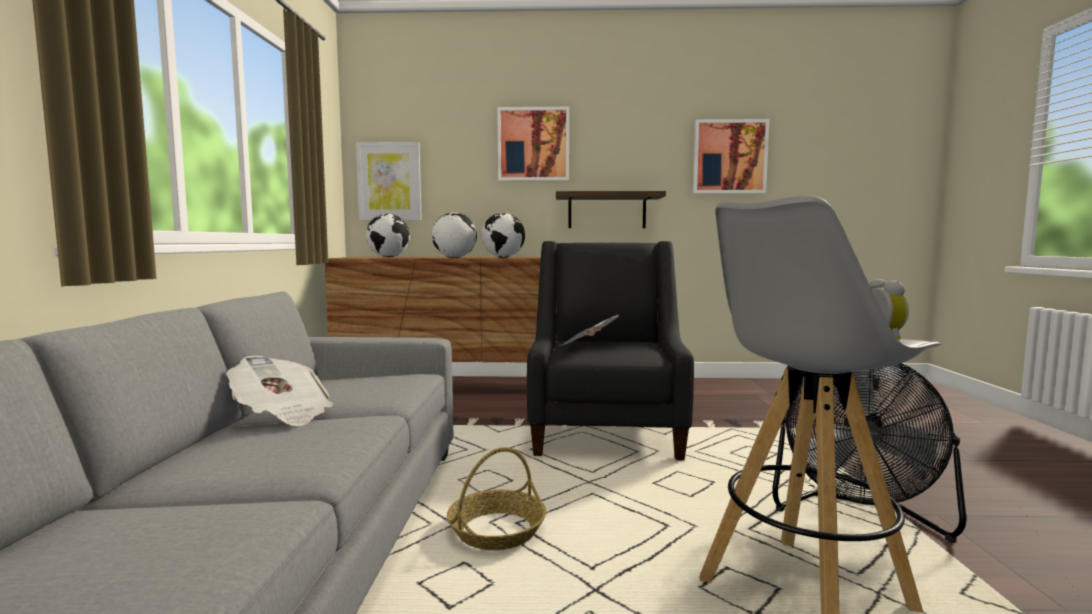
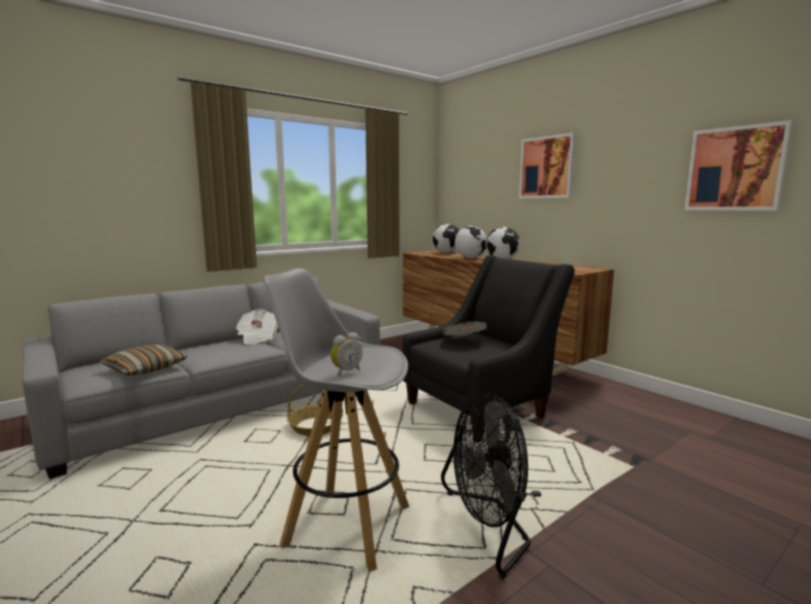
camera: 50 degrees right, 5 degrees up
picture [356,142,422,221] -> none
shelf [556,191,666,228] -> none
none -> pillow [99,344,188,376]

